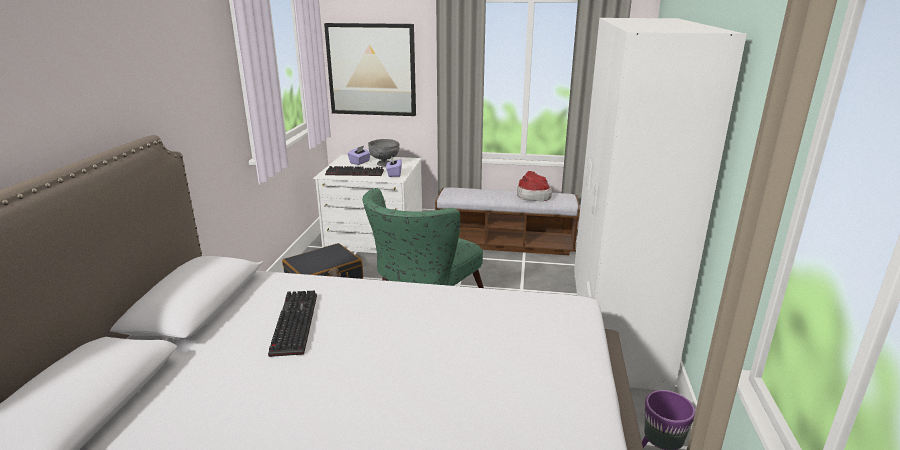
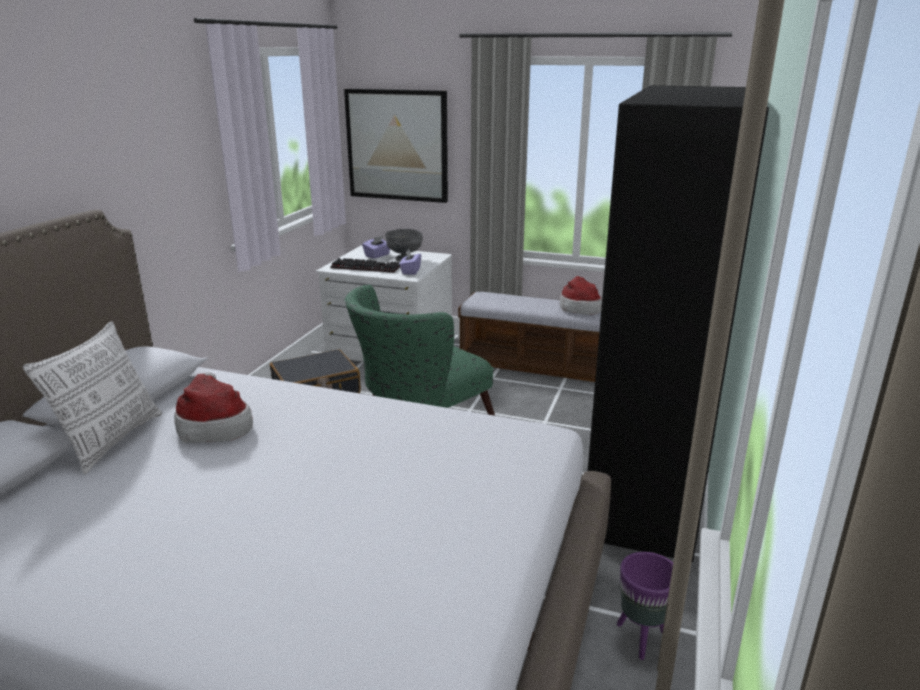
camera: 10 degrees right, 0 degrees up
keyboard [268,291,317,357] -> hat [174,372,253,443]
white wardrobe [574,18,747,392] -> black wardrobe [588,85,769,562]
none -> pillow [23,321,162,474]

